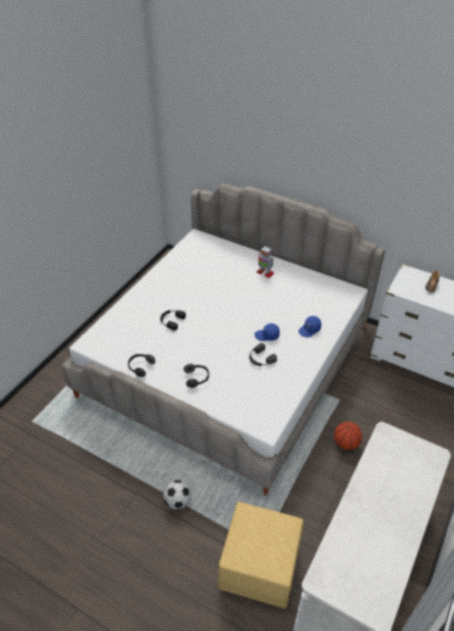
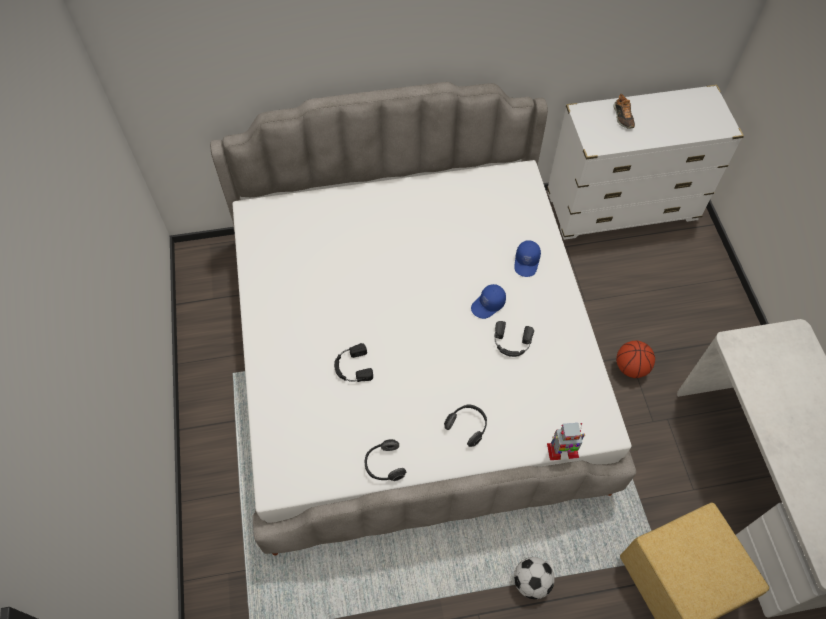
camera: 40 degrees left, 15 degrees up
toy robot [256,246,274,278] -> toy robot moved to [547,423,585,460]

